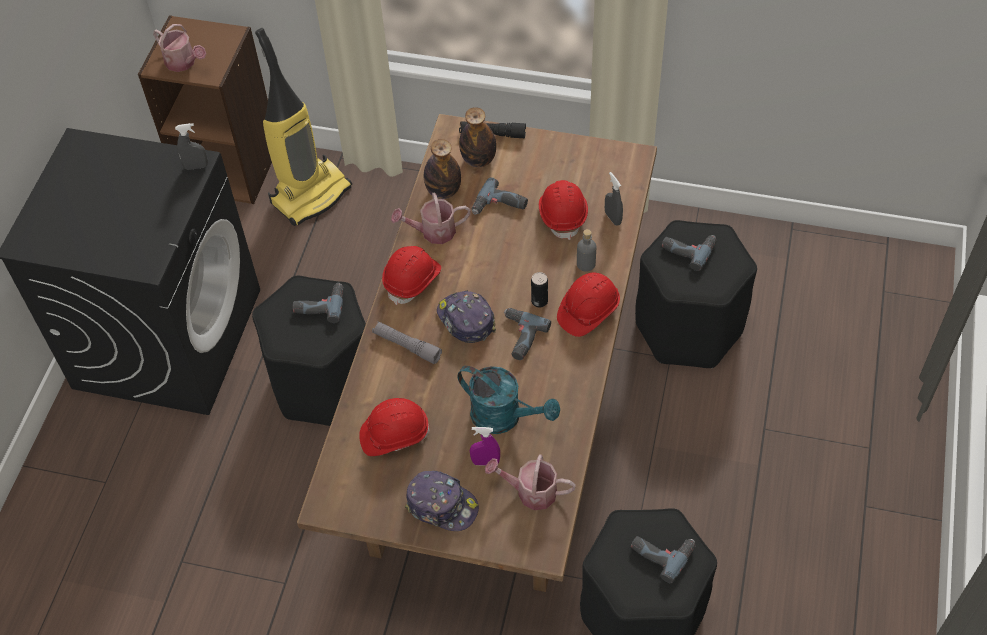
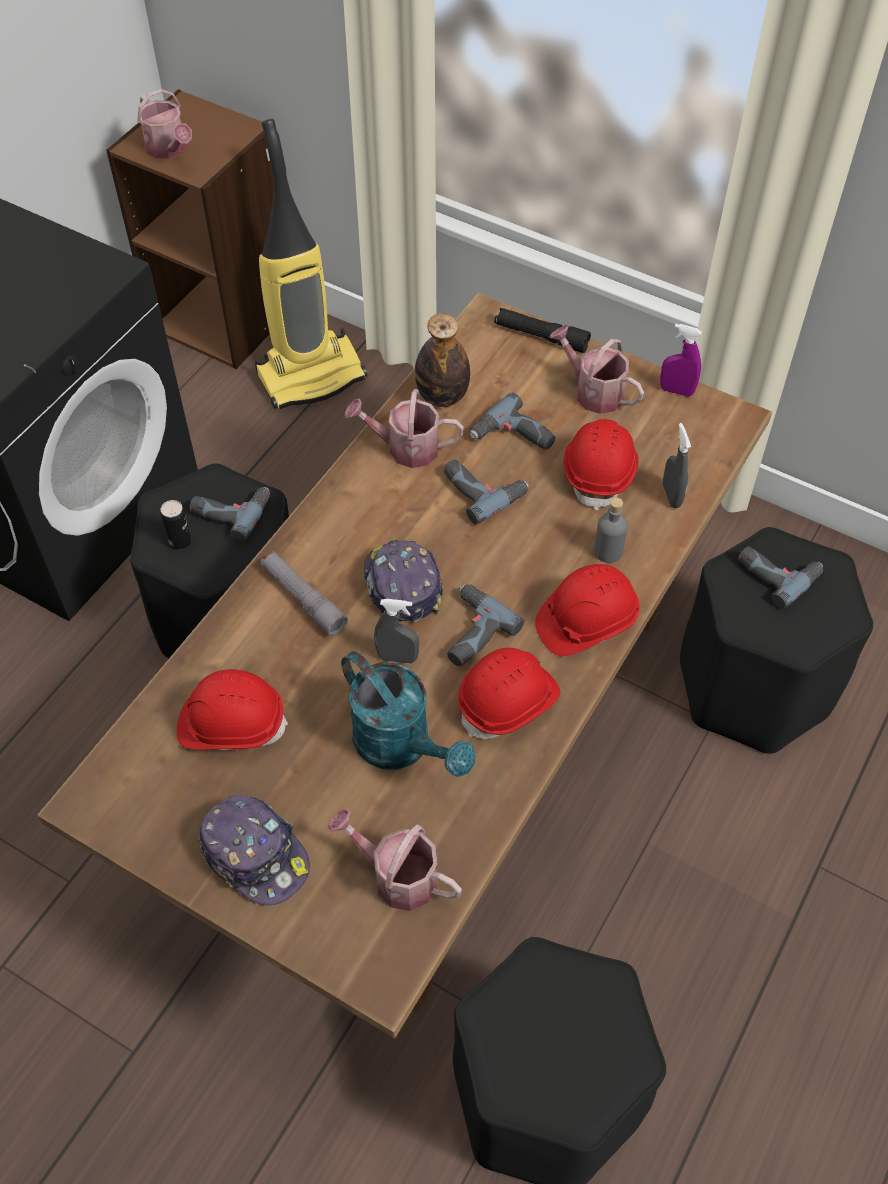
camera: 15 degrees right, 0 degrees up
grey spray bottle [175,123,208,170] -> grey spray bottle moved to [374,599,419,663]
red hard hat [382,246,441,305] -> red hard hat moved to [458,648,560,739]
bottle [459,107,496,167] -> none
purple spray bottle [470,427,500,465] -> purple spray bottle moved to [660,324,702,397]
can [531,272,548,307] -> can moved to [161,500,192,550]
power drill [631,536,695,583] -> power drill moved to [444,460,529,525]
none -> watering can [549,326,644,414]

